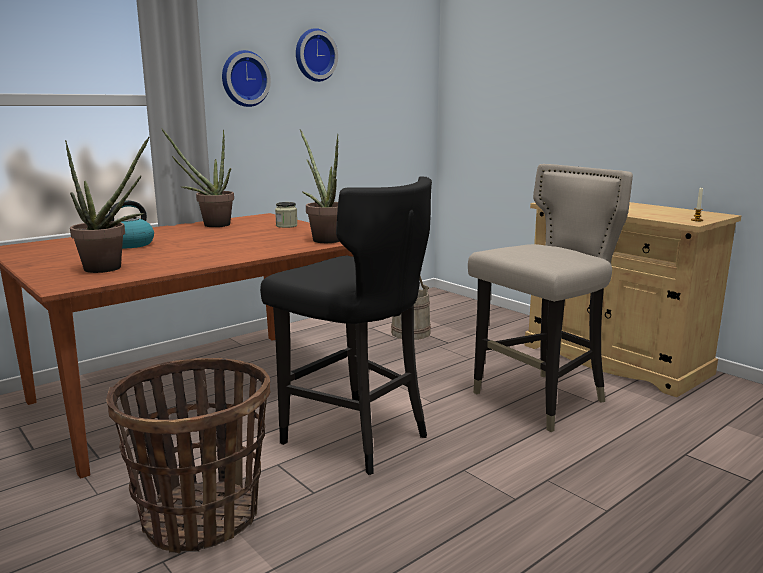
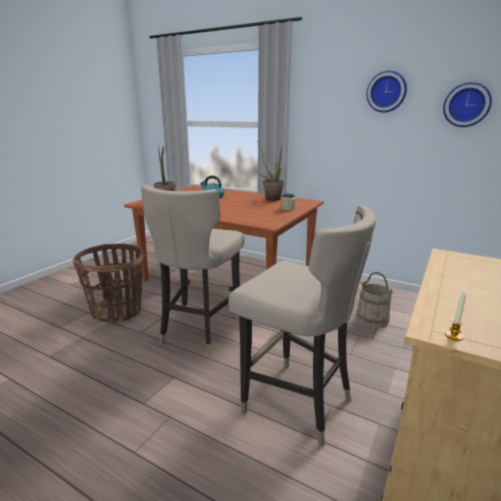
camera: 70 degrees right, 5 degrees up
wall clock [222,50,271,107] -> wall clock moved to [443,82,492,127]
black stool [260,176,432,475] -> beige stool [141,185,244,356]
potted plant [300,129,340,243] -> none

